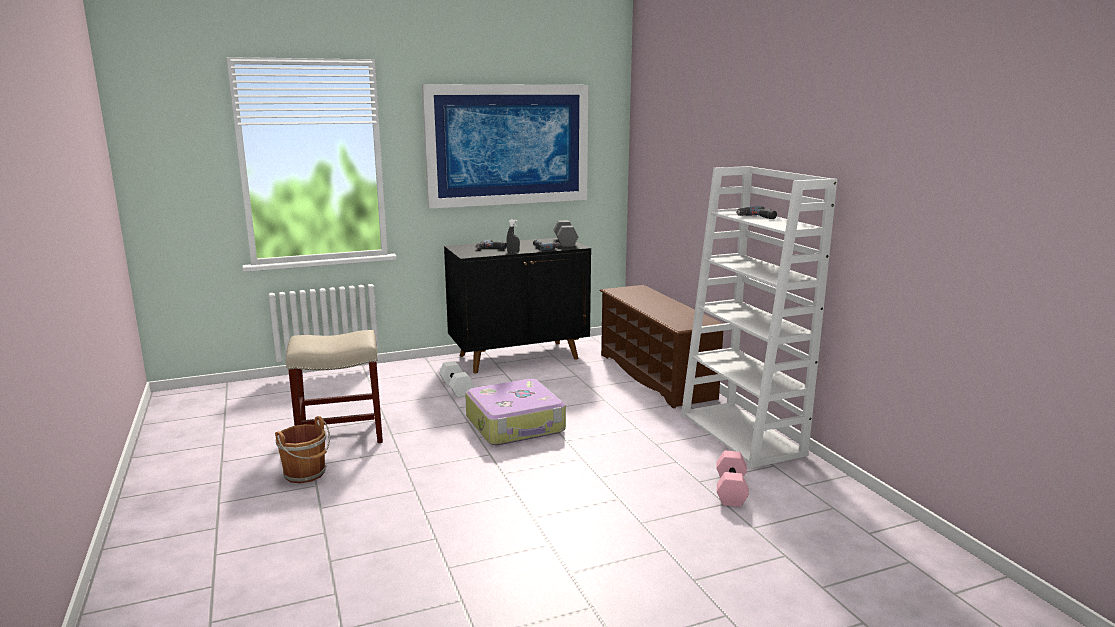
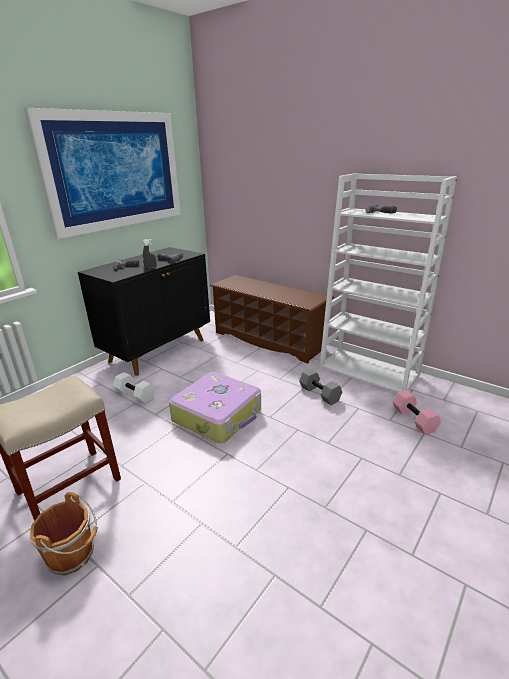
camera: 30 degrees left, 10 degrees up
grey dumbbell [554,220,578,247] -> grey dumbbell moved to [299,369,342,405]

